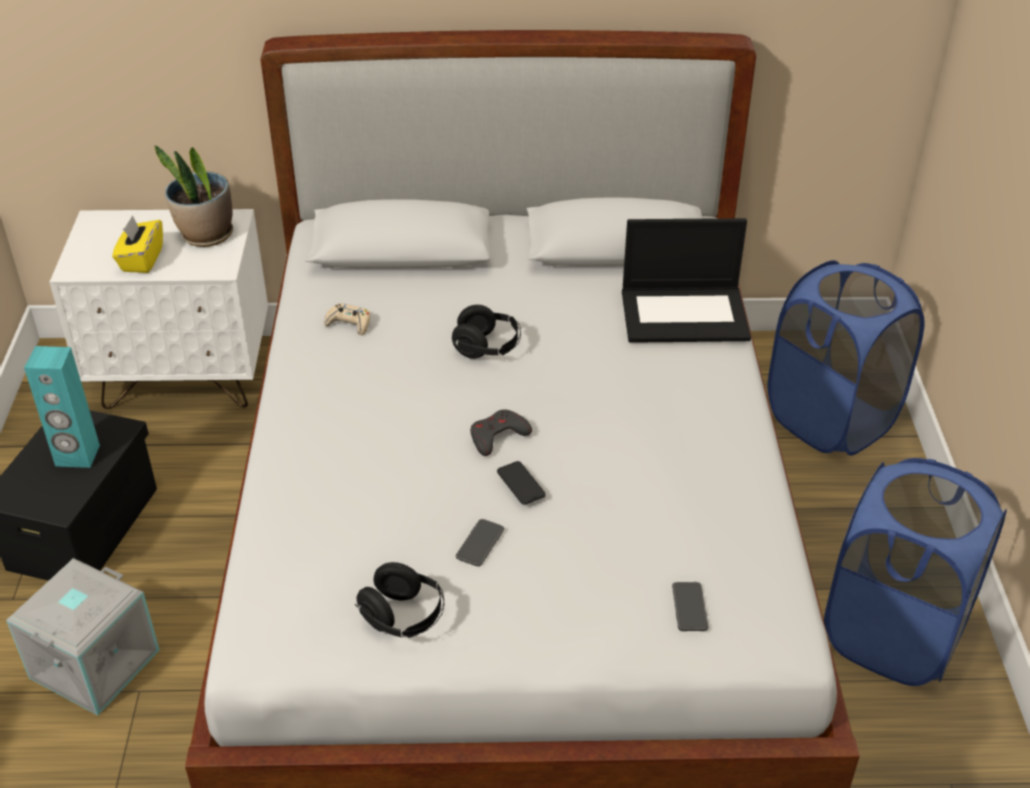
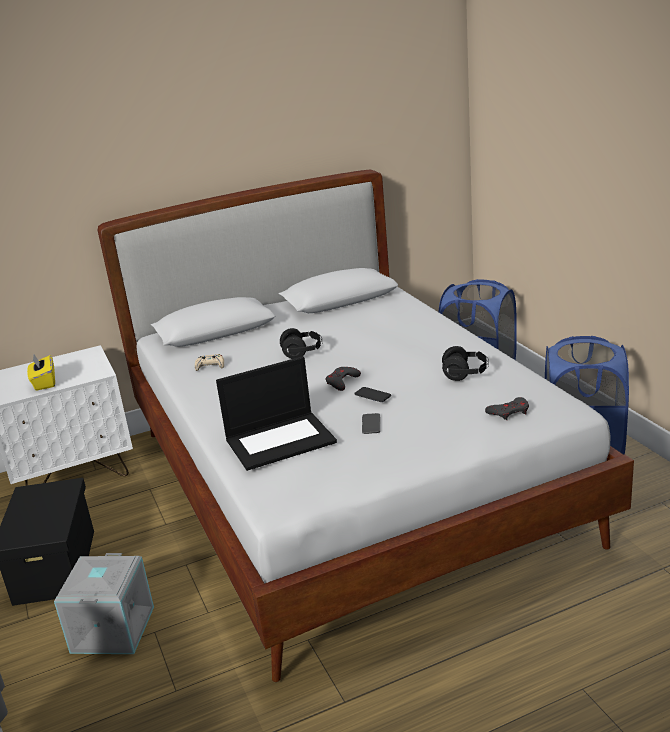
camera: 20 degrees left, 15 degrees down
turquoise speaker [24,346,100,468] -> none
potted plant [154,145,233,247] -> none
black headphones [355,562,444,638] -> black headphones moved to [442,346,489,381]
laptop [622,218,751,343] -> laptop moved to [216,356,337,471]
phone [672,582,708,631] -> grey game controller [485,397,529,420]

